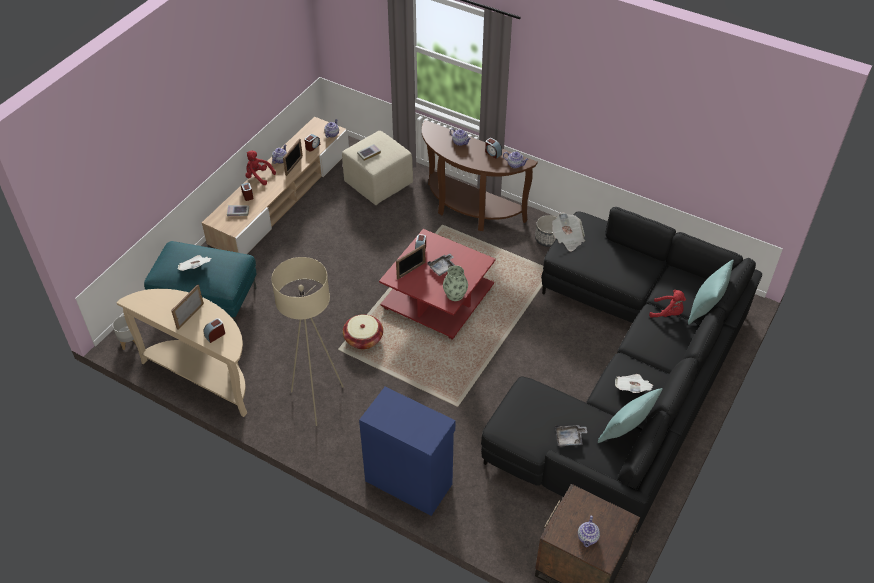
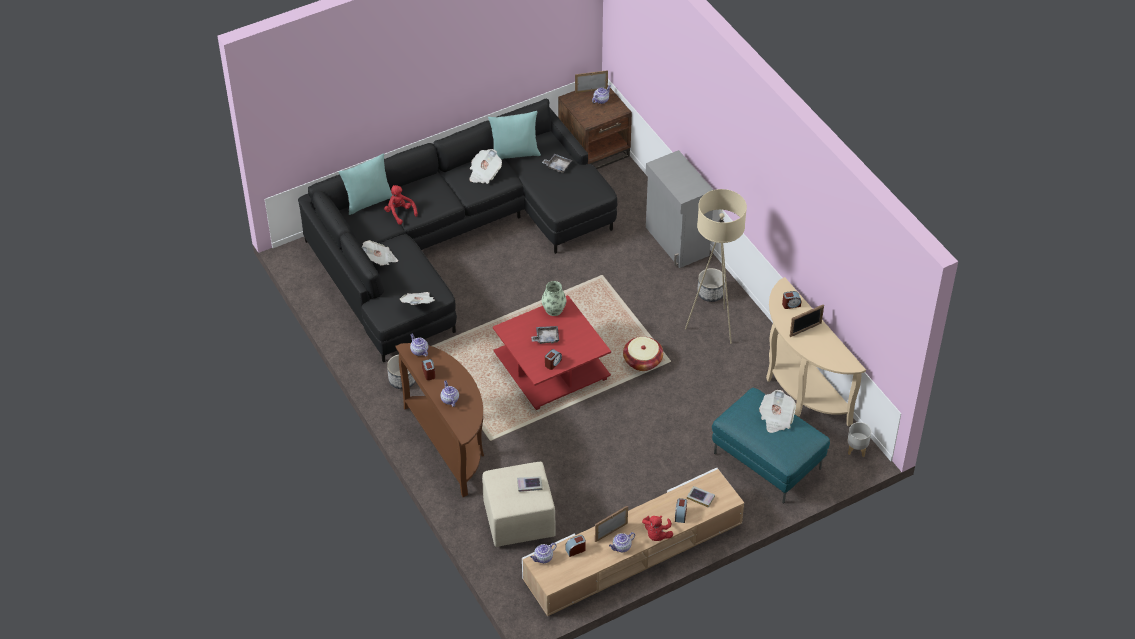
camera: 150 degrees left, 0 degrees up
red plush toy [245,150,276,185] -> red plush toy turned 45 degrees clockwise [642,516,673,541]
blue cabinet [359,387,456,516] -> grey cabinet [646,150,714,268]
picture frame [396,244,425,279] -> picture frame moved to [575,70,608,93]
none -> newspaper [362,240,398,266]
none -> planter [697,268,725,302]

